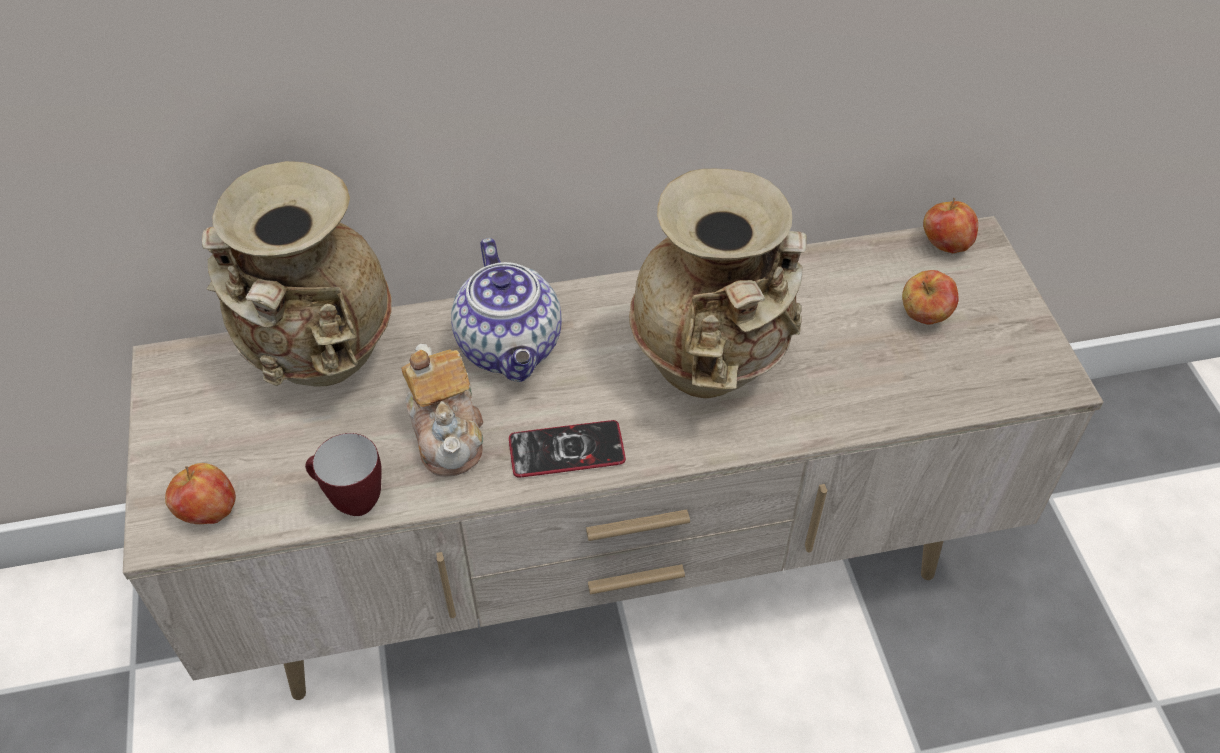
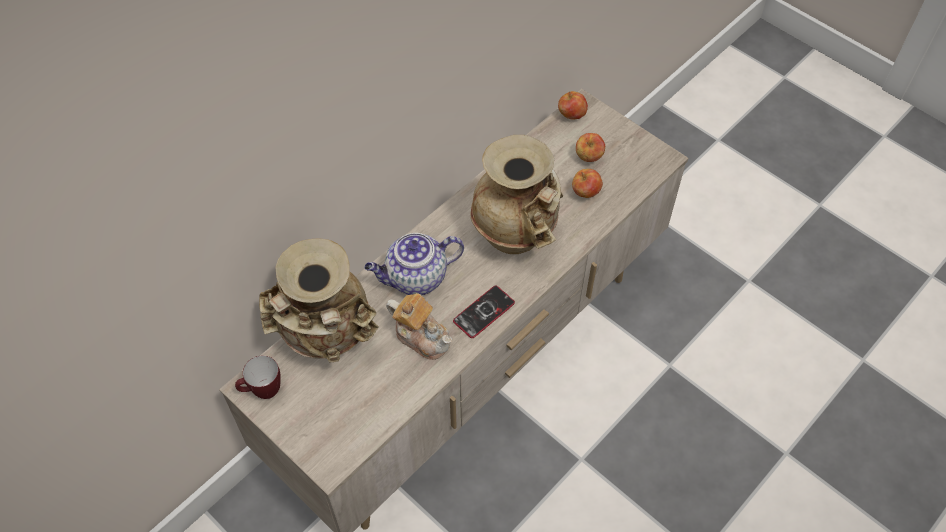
camera: 35 degrees left, 5 degrees up
apple [165,463,236,524] -> apple moved to [572,169,603,198]
mug [305,433,382,516] -> mug moved to [235,355,281,399]
teapot [451,238,562,382] -> teapot turned 120 degrees clockwise [365,233,464,295]

